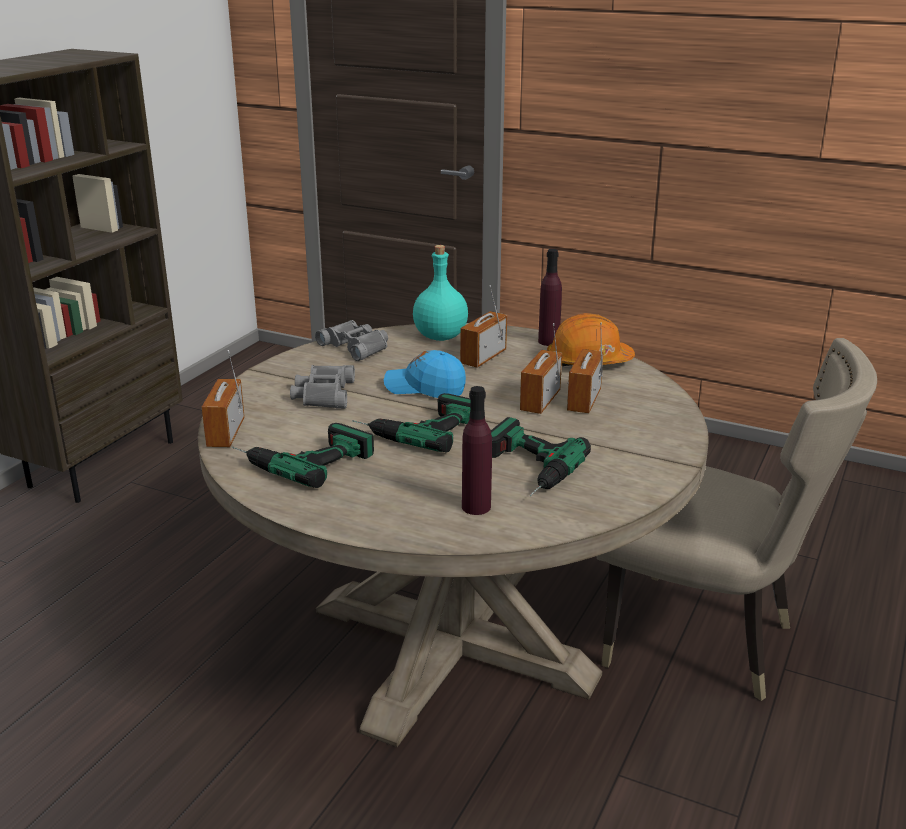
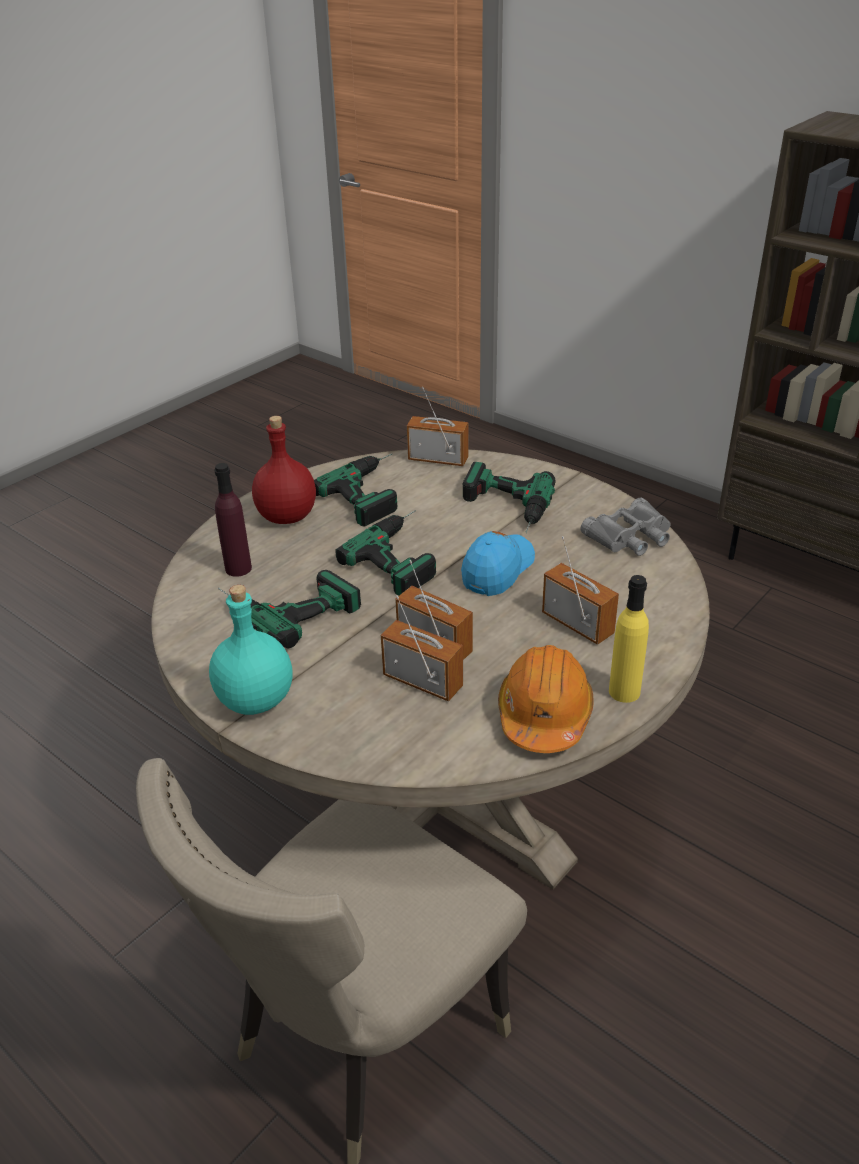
camera: 105 degrees right, 10 degrees up
grey binoculars [290,365,355,409] -> power drill [463,462,556,533]
turquoise bottle [413,245,468,341] -> turquoise bottle moved to [209,585,293,715]
purple bottle [538,249,562,346] -> yellow bottle [609,575,649,703]
none -> red bottle [252,416,316,524]

